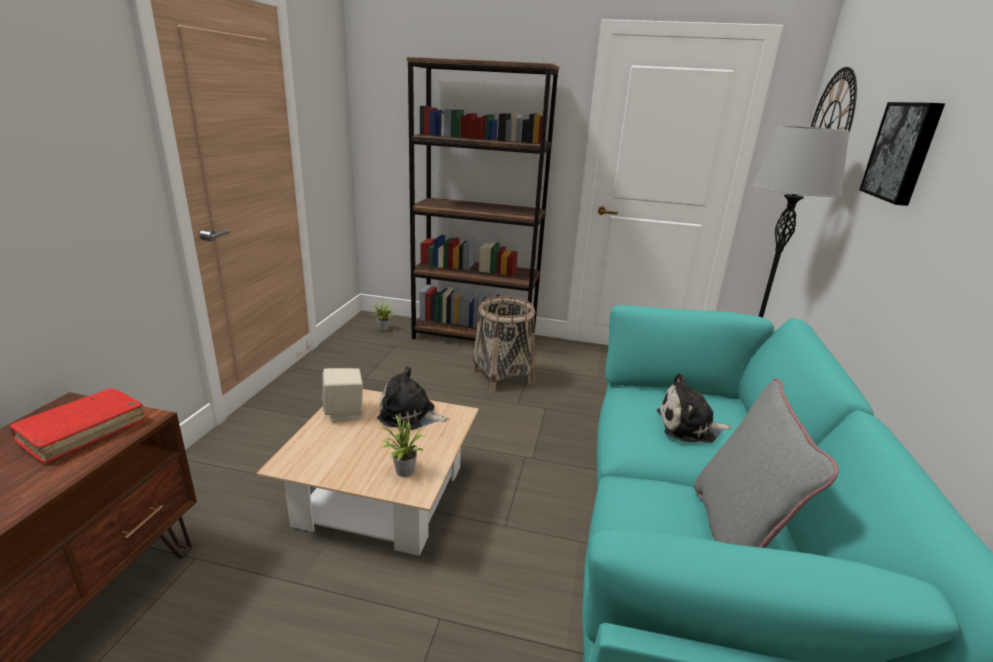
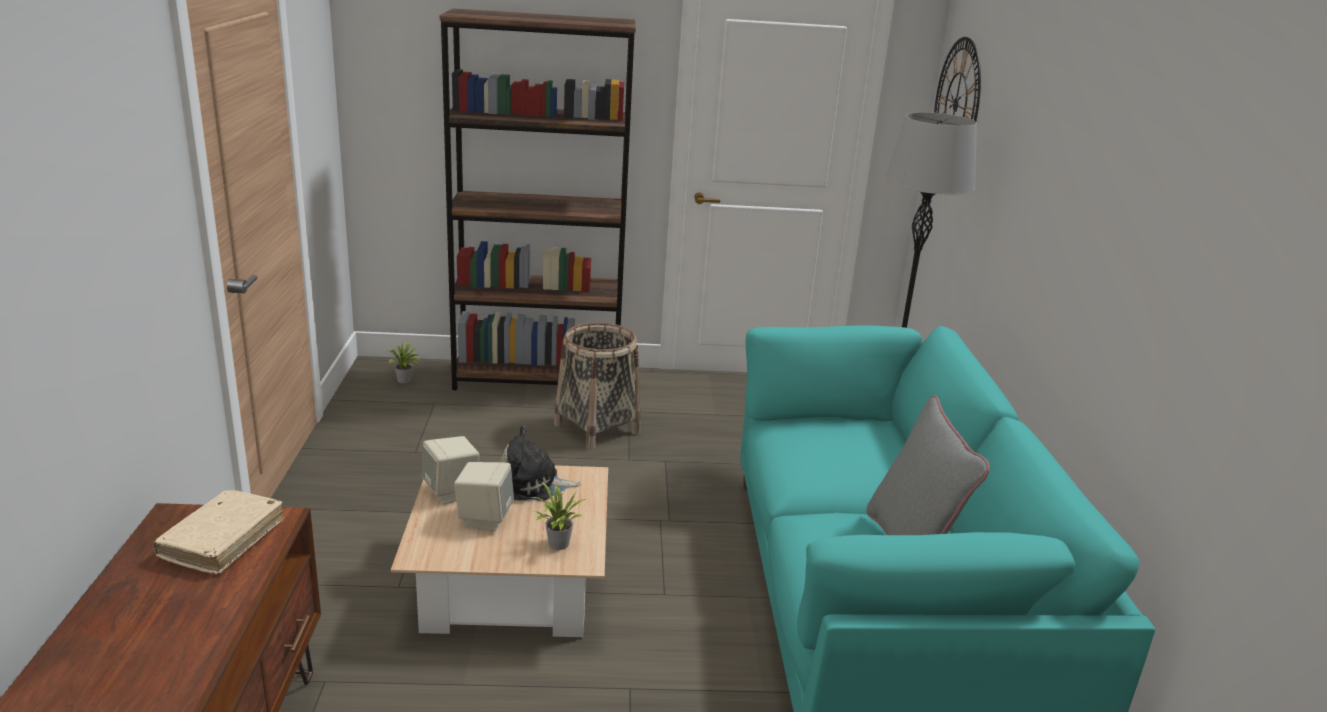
camera: 15 degrees left, 0 degrees up
red book [9,389,145,463] -> beige book [153,490,283,574]
plush toy [657,373,732,443] -> none
picture [859,102,945,206] -> none
none -> beige speaker [454,462,514,531]

